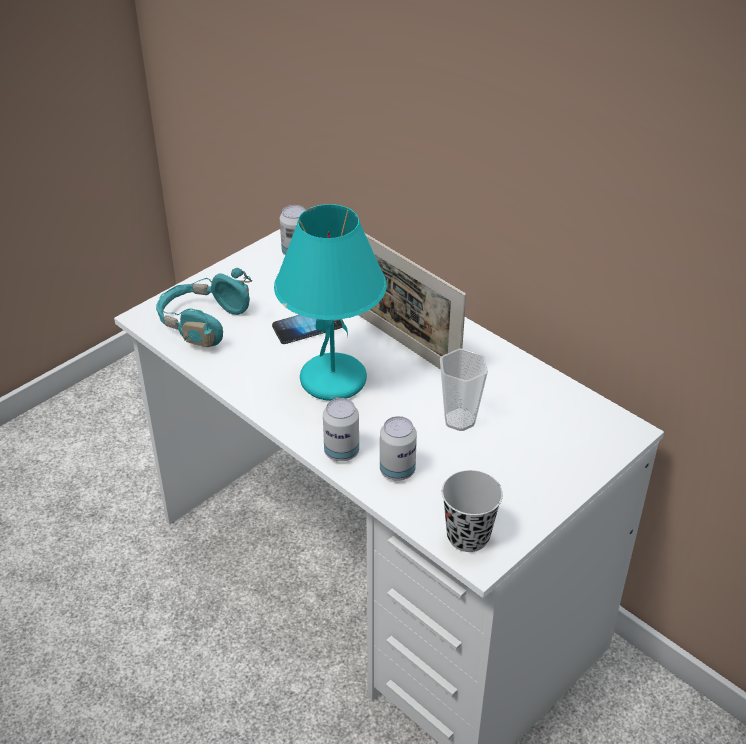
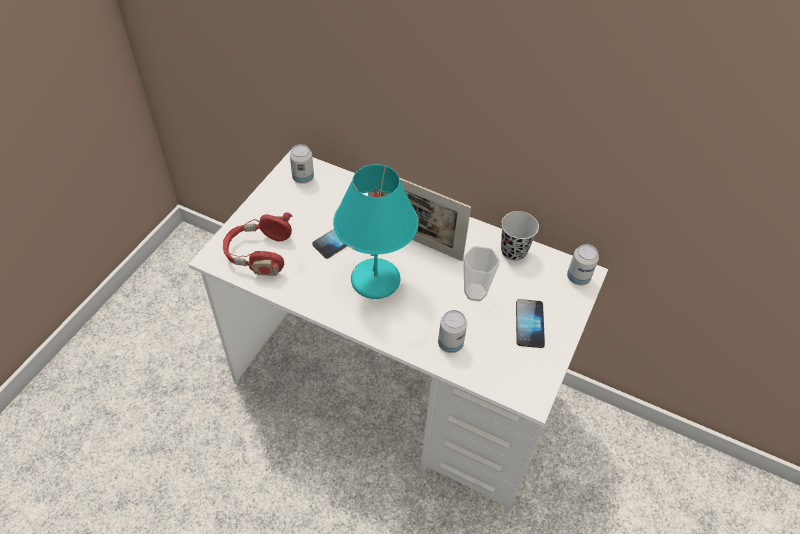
camera: 20 degrees left, 10 degrees up
turquoise headphones [156,268,252,347] -> red headphones [223,213,293,276]
can [323,398,359,461] -> can moved to [567,244,599,285]
black cup [442,470,503,552] -> black cup moved to [501,211,539,261]
none -> phone [516,299,545,348]

